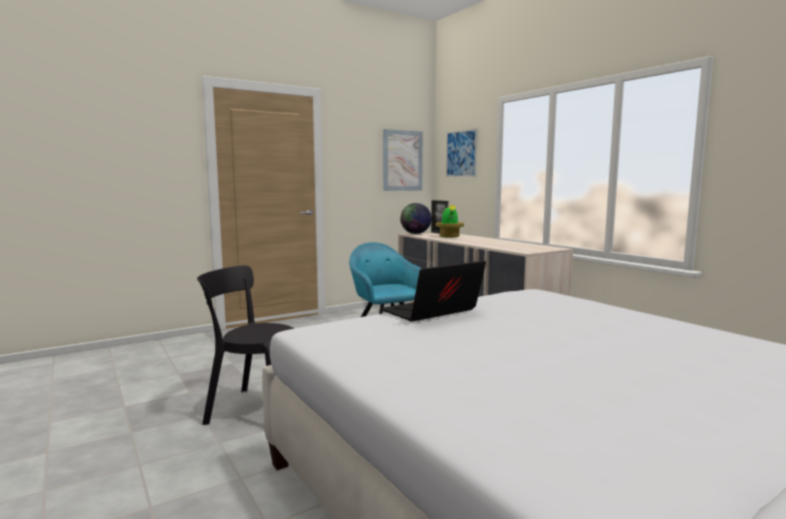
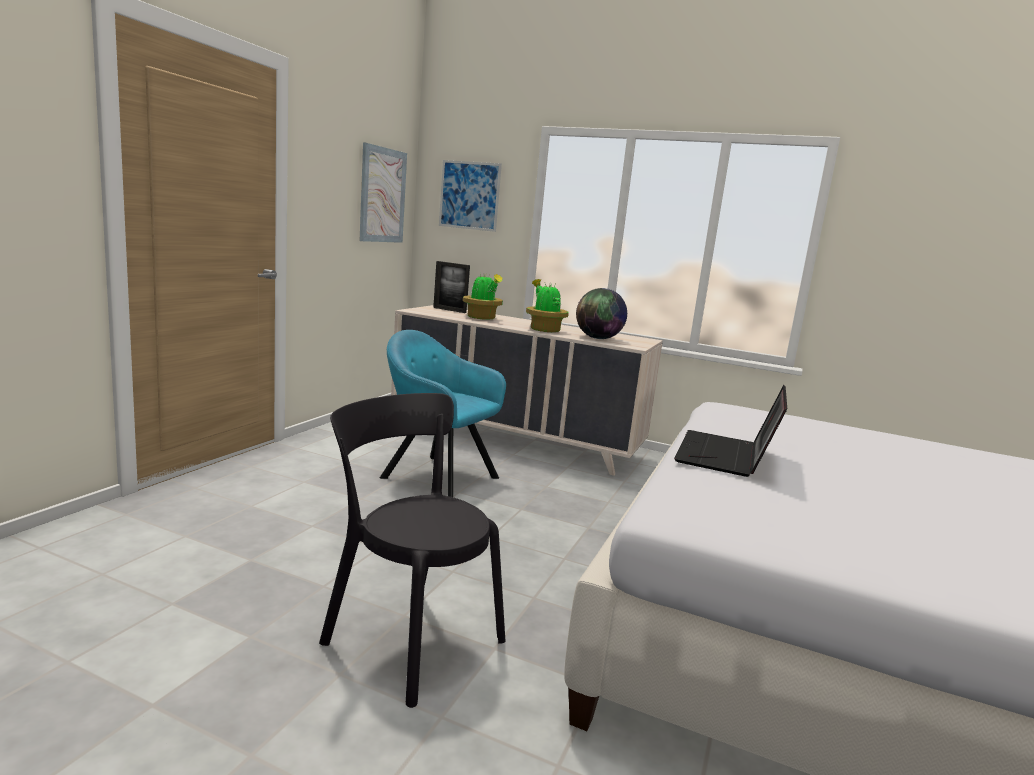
camera: 35 degrees left, 5 degrees up
black chair [197,265,294,425] -> black chair turned 60 degrees clockwise [319,393,505,708]
globe [400,203,432,234] -> globe moved to [576,288,627,339]
none -> potted plant [526,279,569,332]

